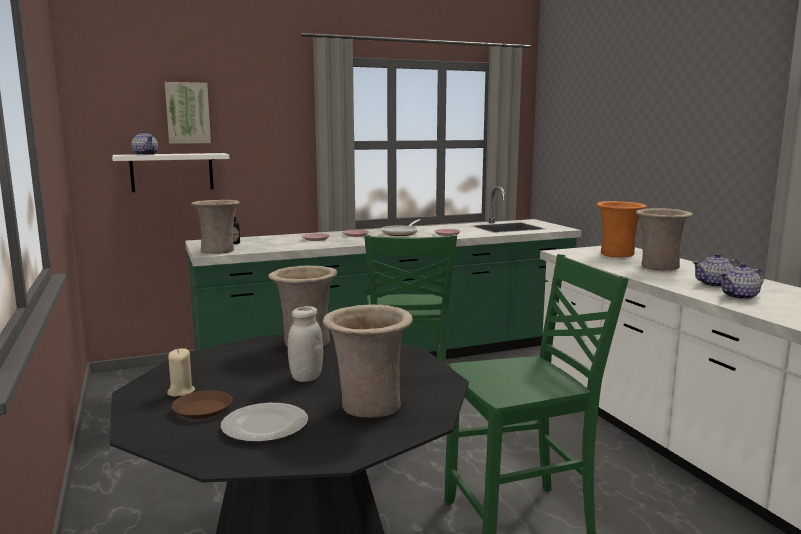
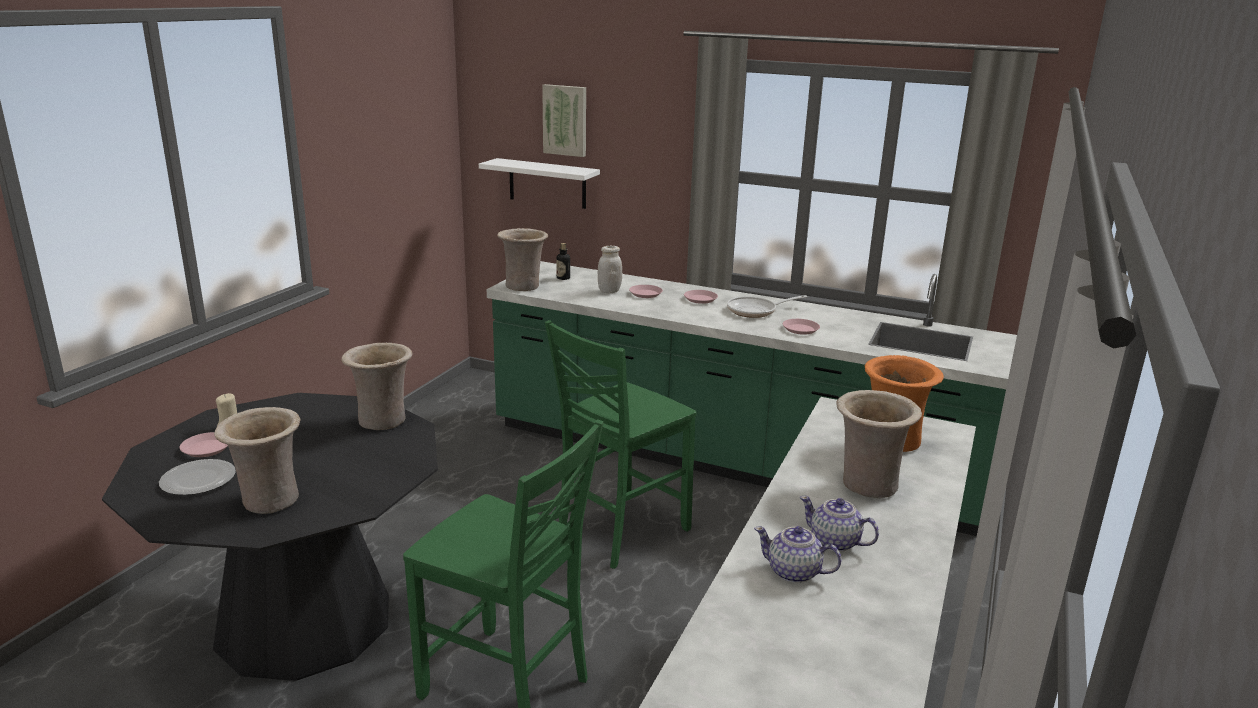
camera: 45 degrees right, 10 degrees up
teapot [132,130,158,155] -> none
brown plate [171,390,233,419] -> pink plate [180,432,228,457]
white jar [288,306,323,382] -> white jar moved to [598,246,622,293]

